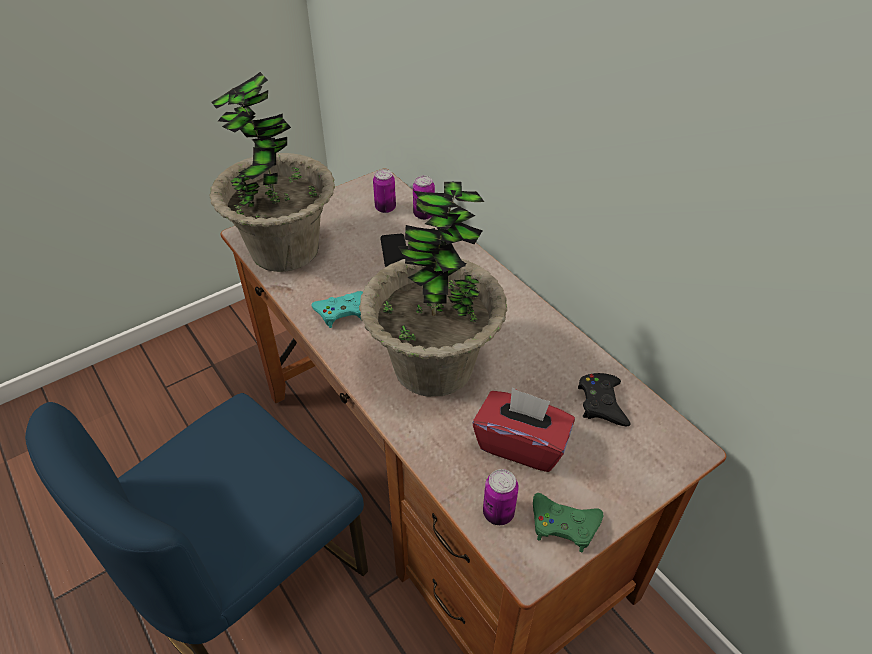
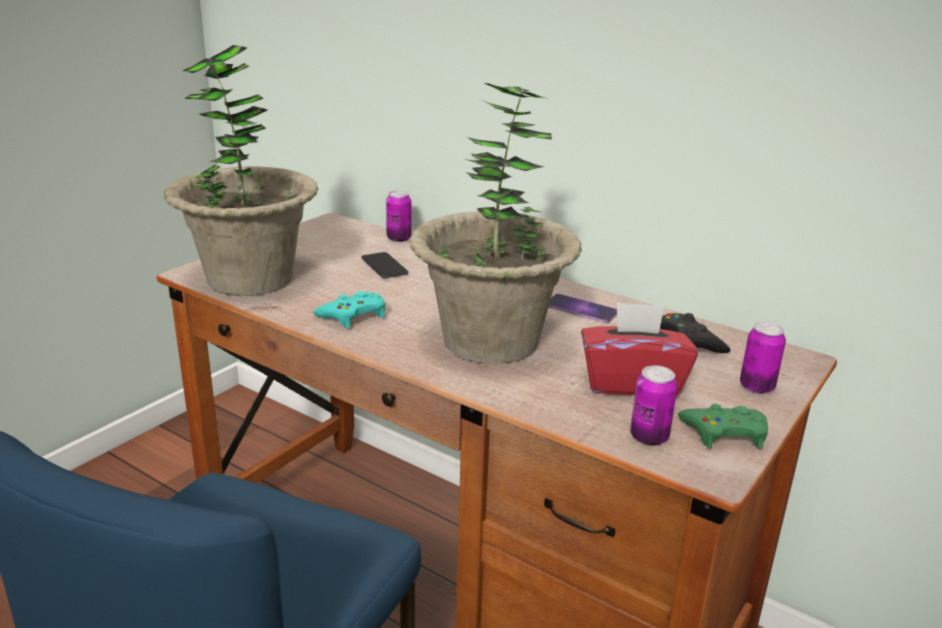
camera: 20 degrees left, 20 degrees down
can [373,169,396,213] -> can moved to [740,322,786,394]
none -> phone [548,294,617,323]

